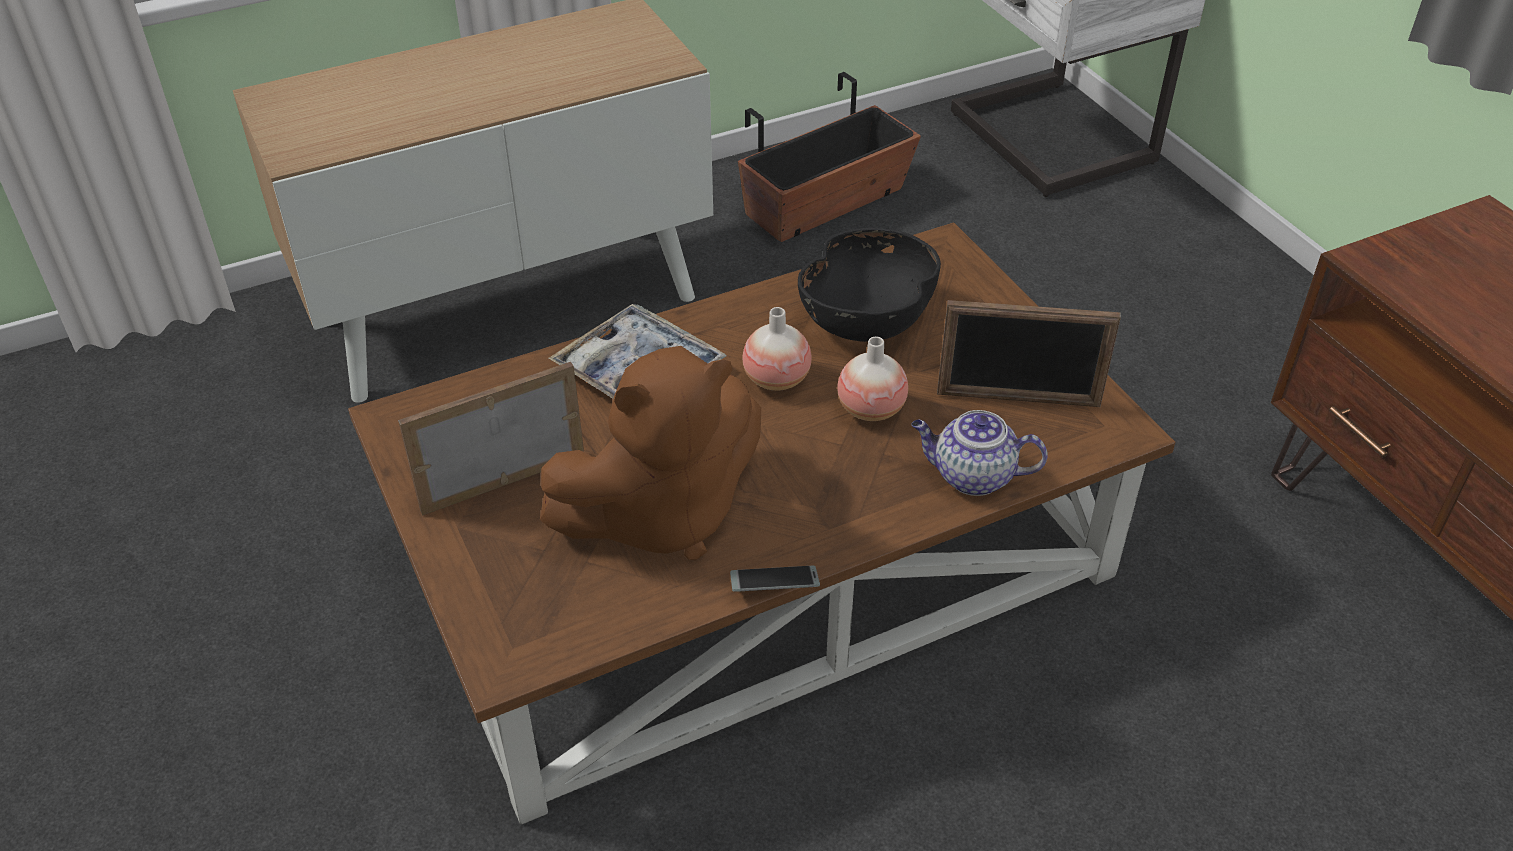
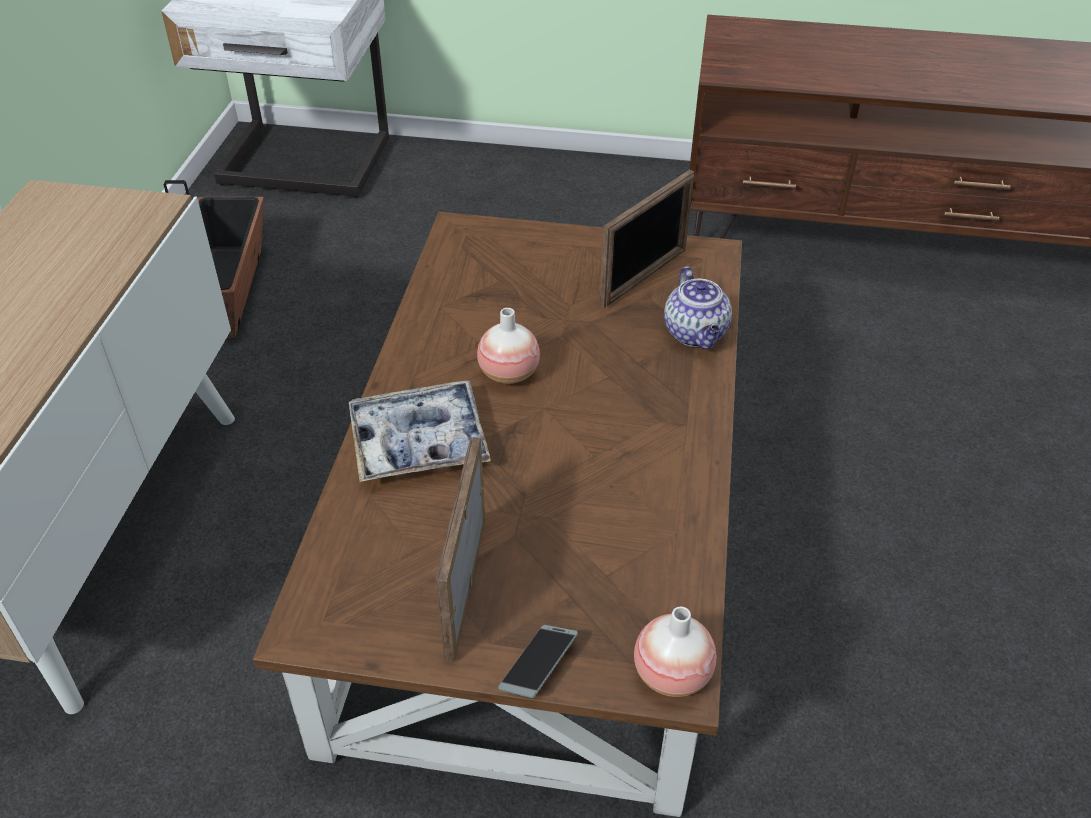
camera: 55 degrees left, 0 degrees up
brown plush toy [540,346,761,561] -> none
phone [730,566,820,592] -> phone moved to [498,625,578,698]
black bowl [798,227,941,342] -> none
vase [837,337,908,421] -> vase moved to [634,607,716,697]
teapot [911,410,1048,496] -> teapot turned 60 degrees counterclockwise [664,266,732,349]

